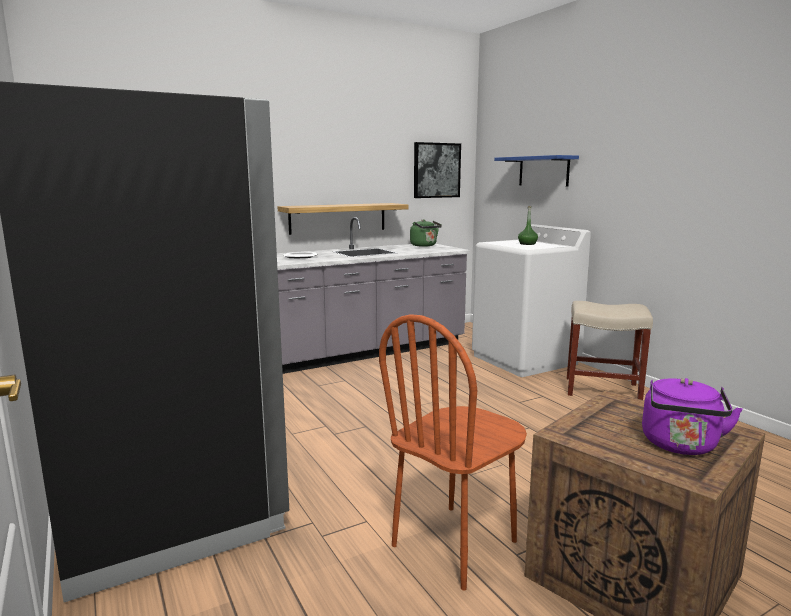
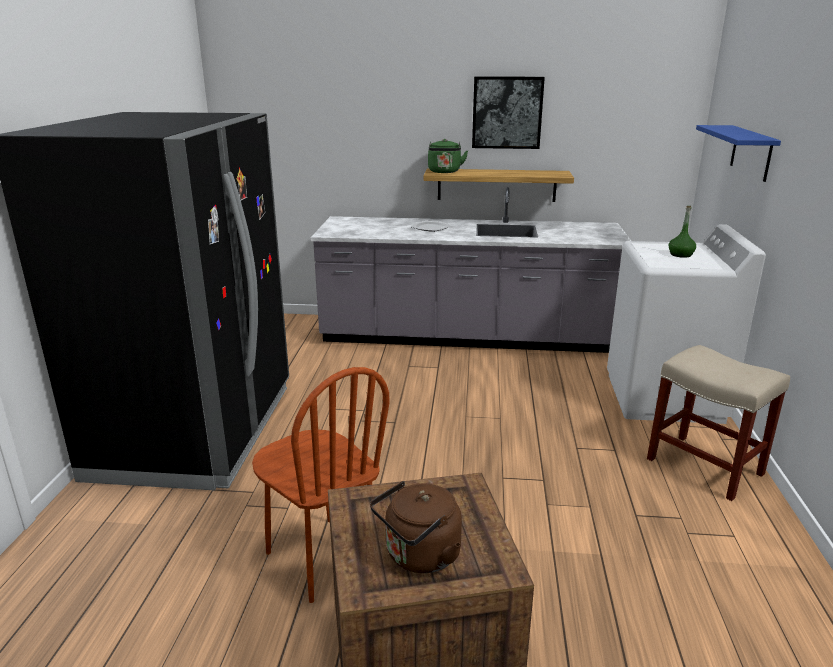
camera: 35 degrees right, 10 degrees up
brown chair [379,314,527,591] -> brown chair turned 120 degrees counterclockwise [252,367,390,603]
green kettle [410,219,442,247] -> green kettle moved to [428,139,468,173]
picture [414,142,461,198] -> picture moved to [472,76,545,149]
purple kettle [642,378,743,455] -> brown kettle [370,481,462,573]

